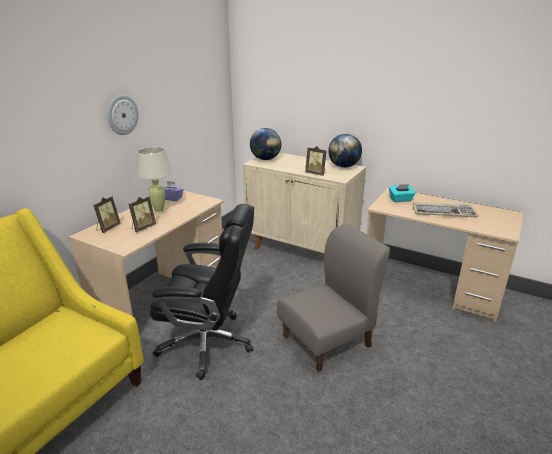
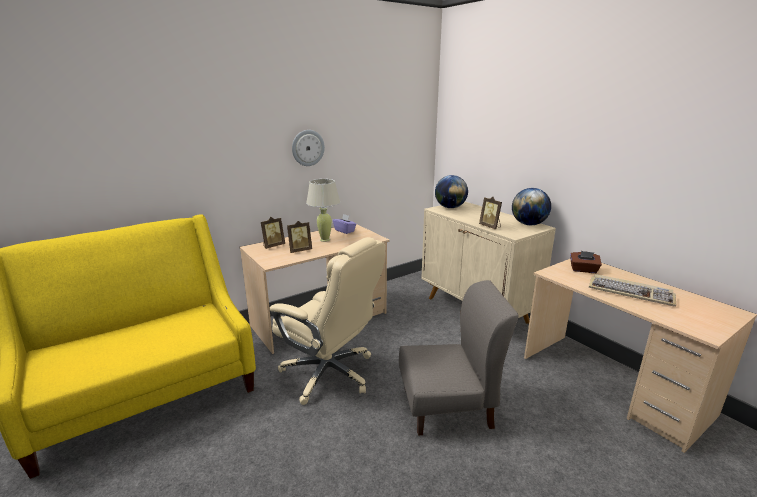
camera: 25 degrees right, 5 degrees down
black office chair [150,204,254,380] -> beige office chair [269,237,385,405]
turquoise tissue box [389,184,415,202] -> brown tissue box [570,251,602,273]

